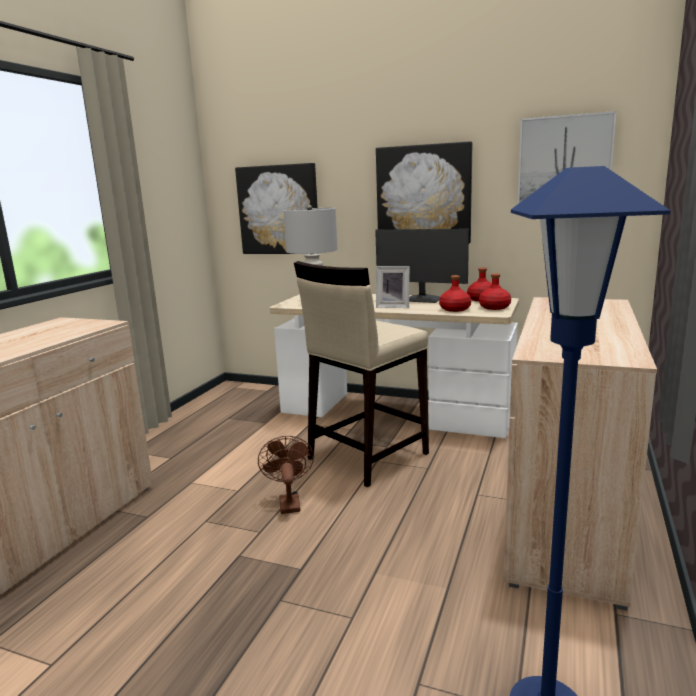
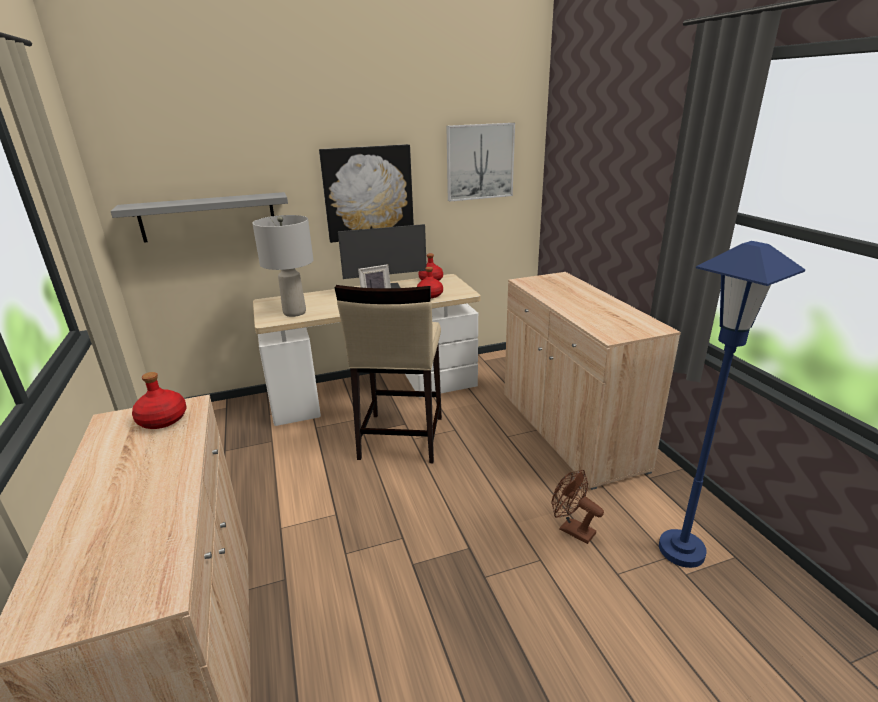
camera: 40 degrees left, 10 degrees up
picture [235,163,319,254] -> grey shelf [111,192,288,243]
brown fan [258,436,314,514] -> brown fan moved to [551,470,604,544]
red bottle [479,273,511,310] -> red bottle moved to [132,372,186,429]

